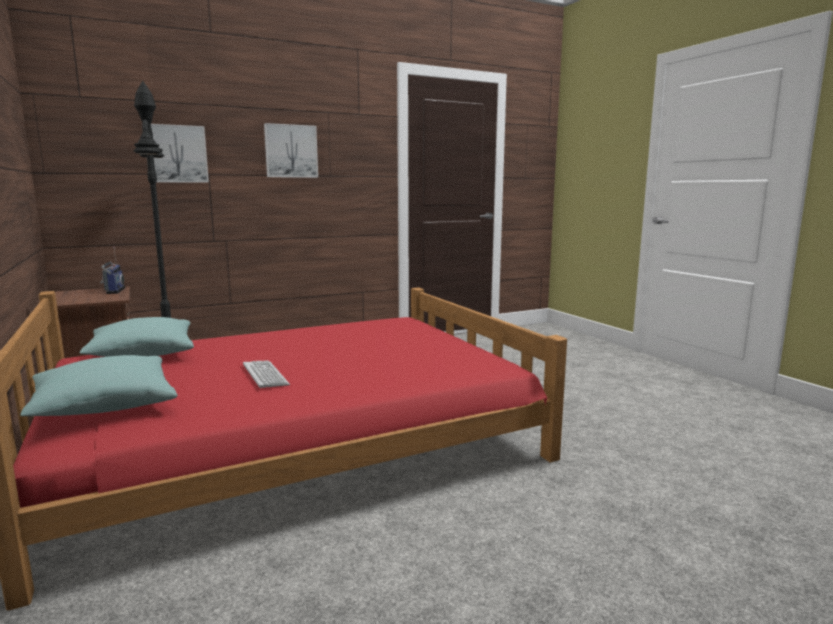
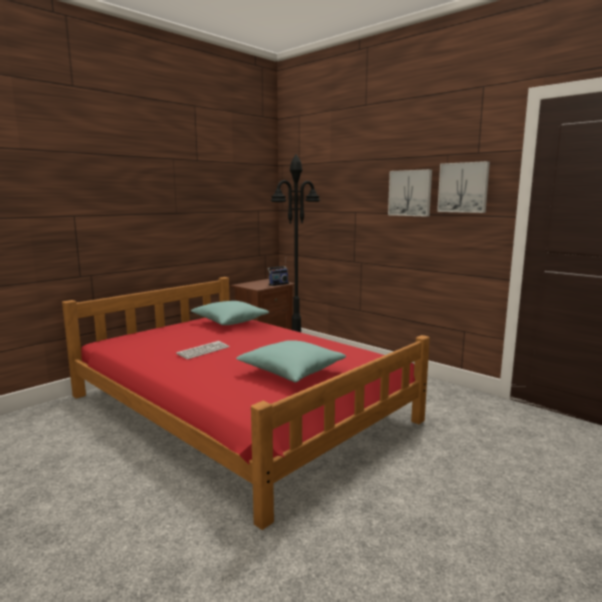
camera: 70 degrees right, 0 degrees up
turquoise pillow [20,355,178,416] -> turquoise pillow moved to [236,340,346,383]
picture [147,124,209,183] -> picture moved to [437,161,490,213]

